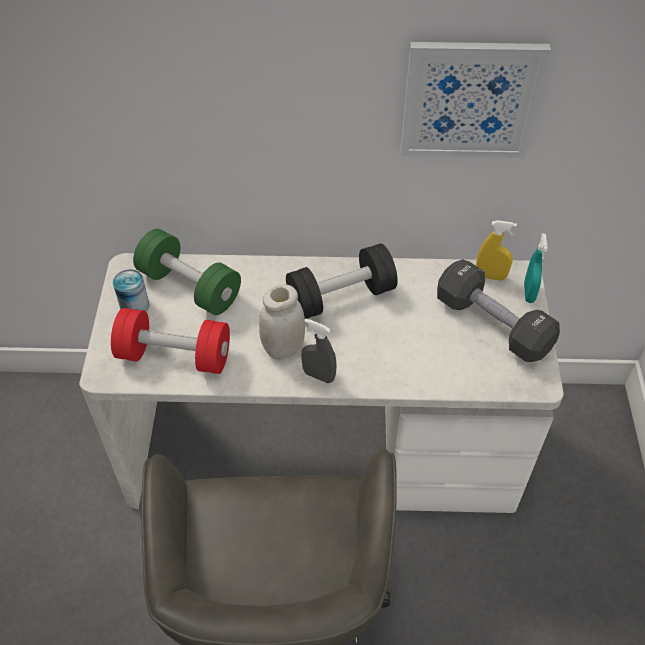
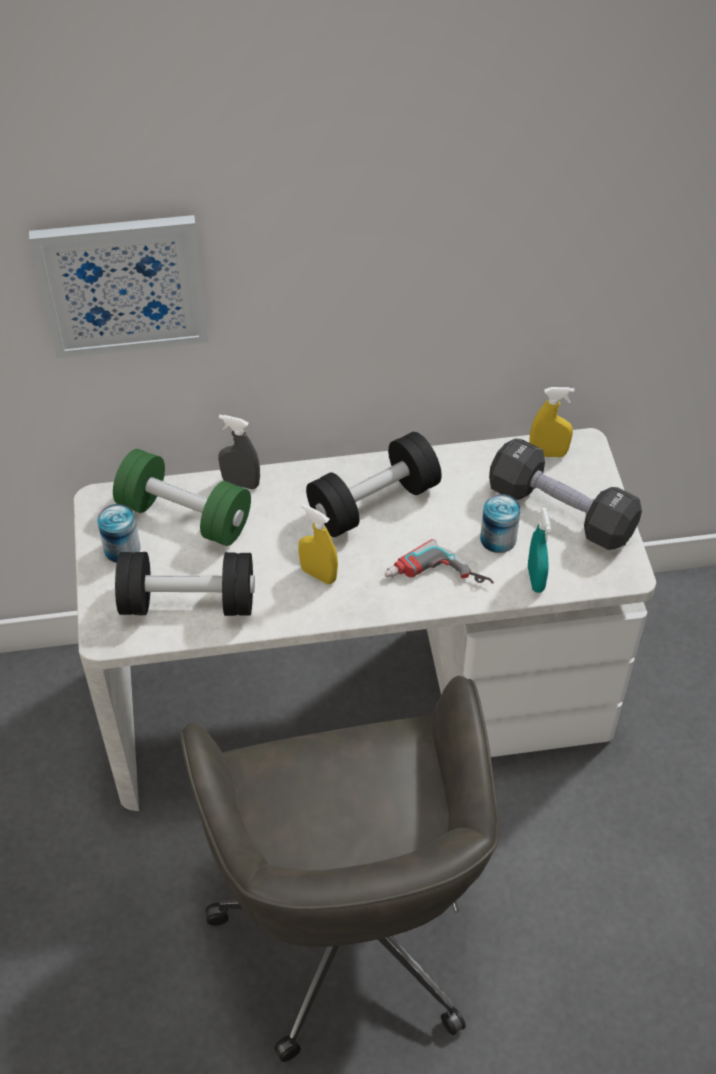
camera: 10 degrees left, 0 degrees up
red dumbbell [111,308,230,374] -> black dumbbell [115,552,255,616]
white jar [259,284,305,359] -> yellow spray bottle [299,504,338,584]
grey spray bottle [301,319,337,383] -> grey spray bottle moved to [218,415,260,490]
picture [401,42,551,158] -> picture moved to [29,215,209,358]
turquoise spray bottle [524,234,548,303] -> turquoise spray bottle moved to [528,508,551,593]
none -> power drill [385,539,494,584]
none -> can [480,494,521,553]

